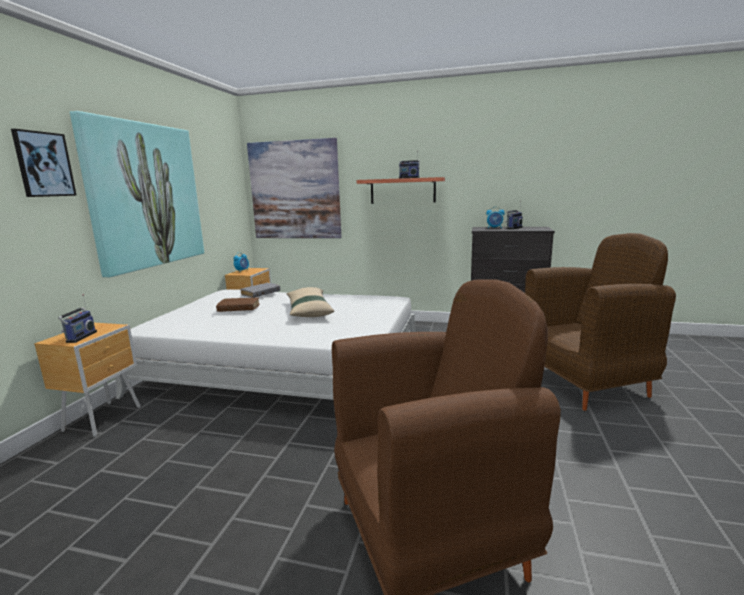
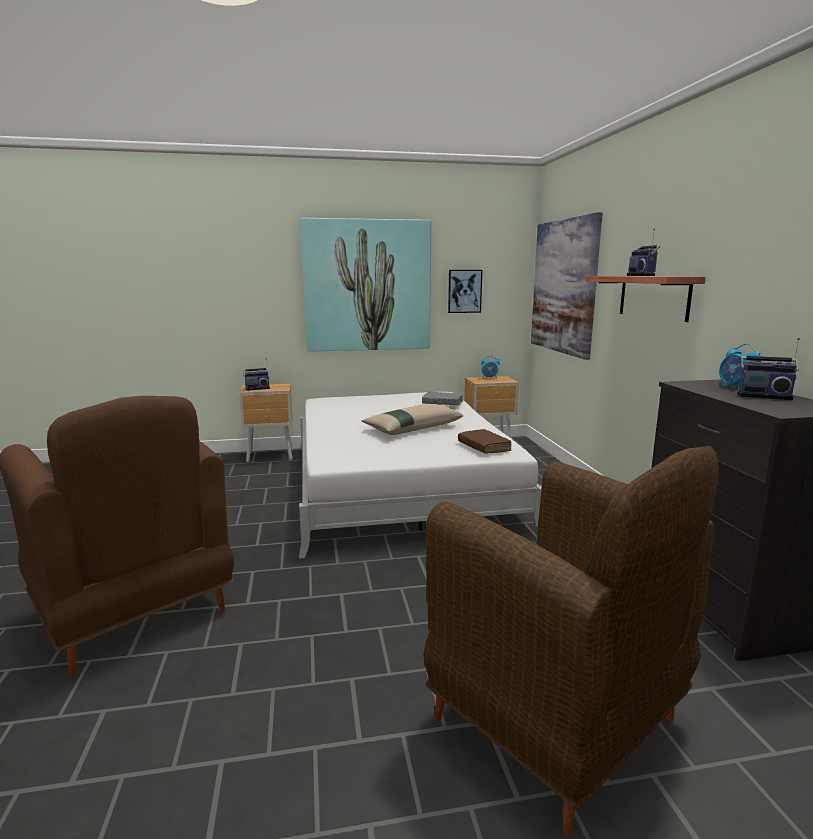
camera: 65 degrees right, 0 degrees up
picture [11,129,77,197] -> picture moved to [448,270,482,313]
brown book [216,297,260,312] -> brown book moved to [458,429,511,453]

